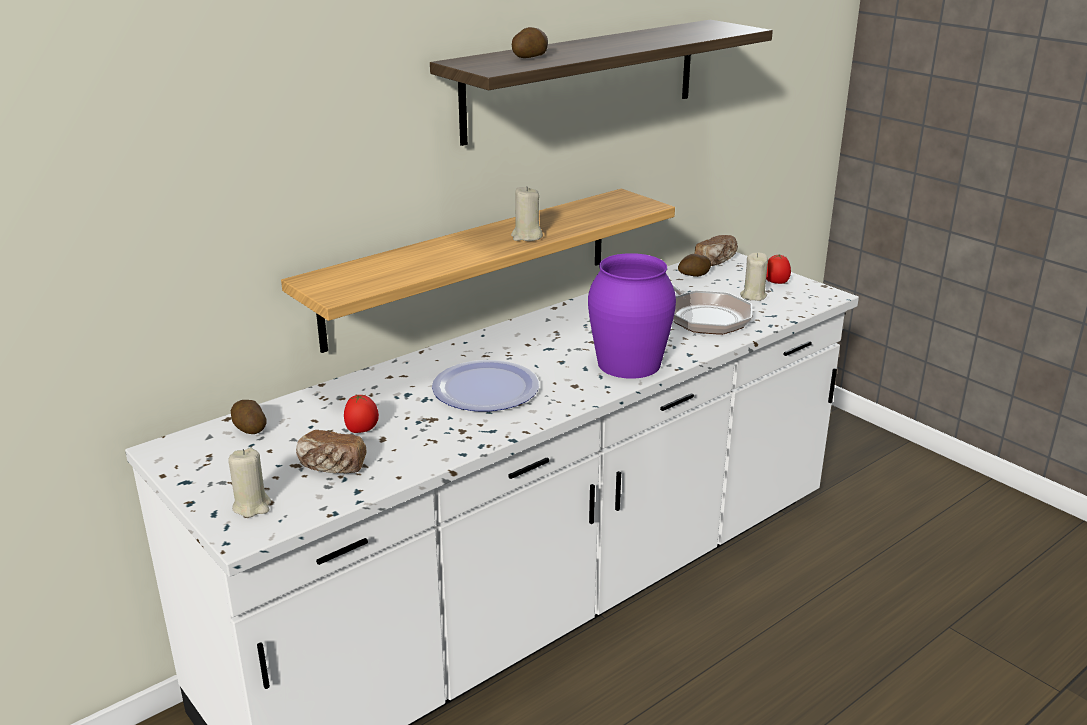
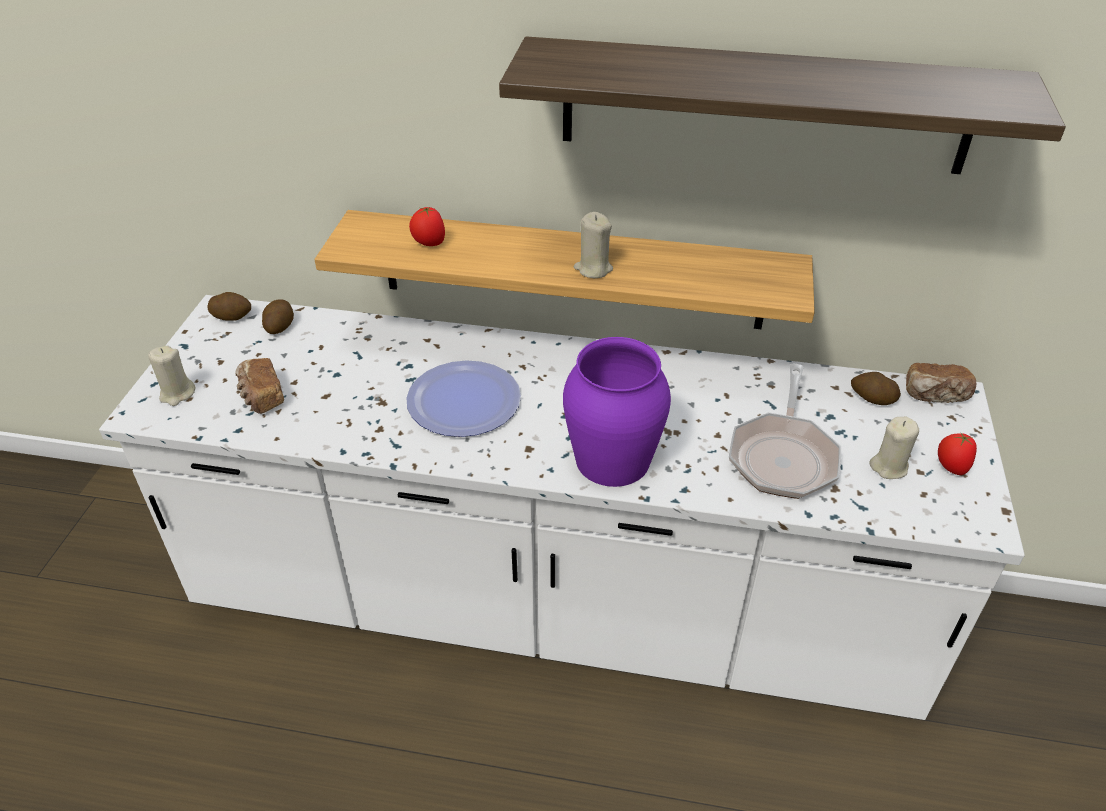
camera: 50 degrees right, 15 degrees up
tomato [344,394,379,433] -> tomato moved to [409,207,445,246]
potato [512,27,548,58] -> potato moved to [207,292,251,321]

